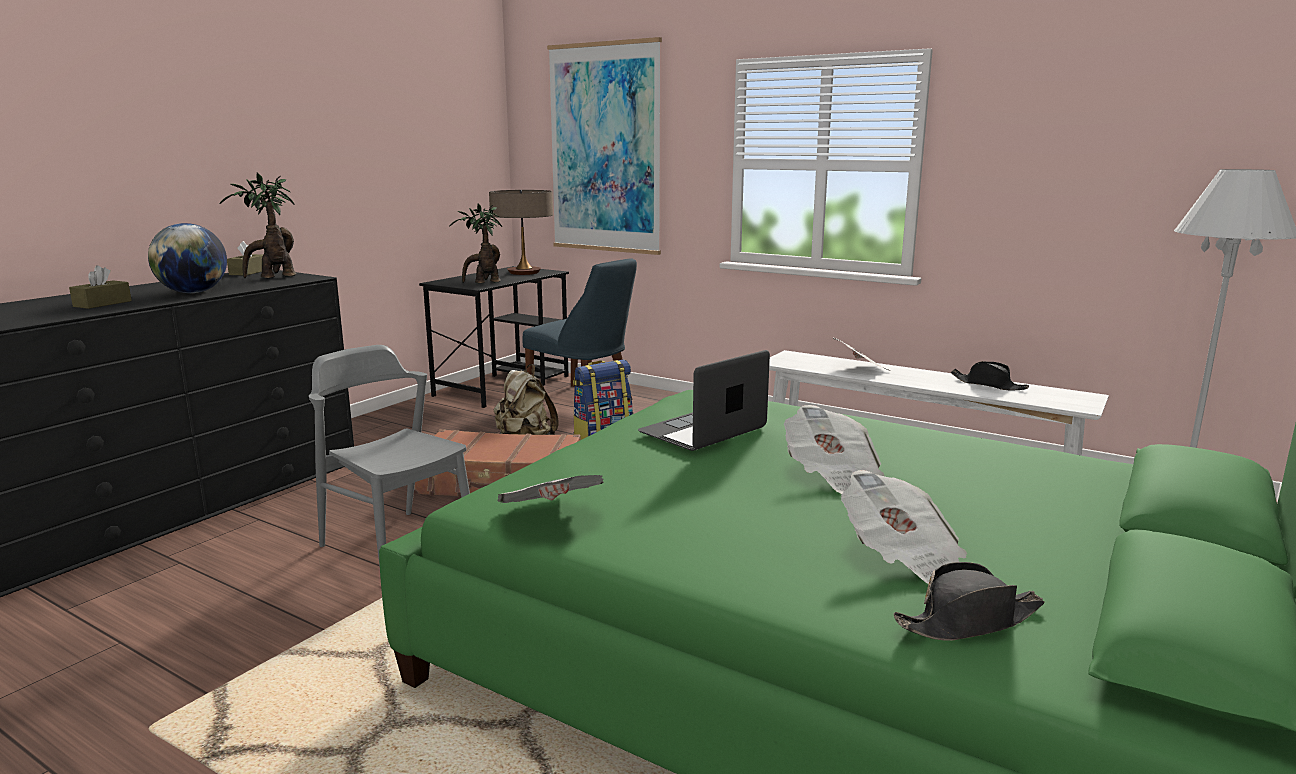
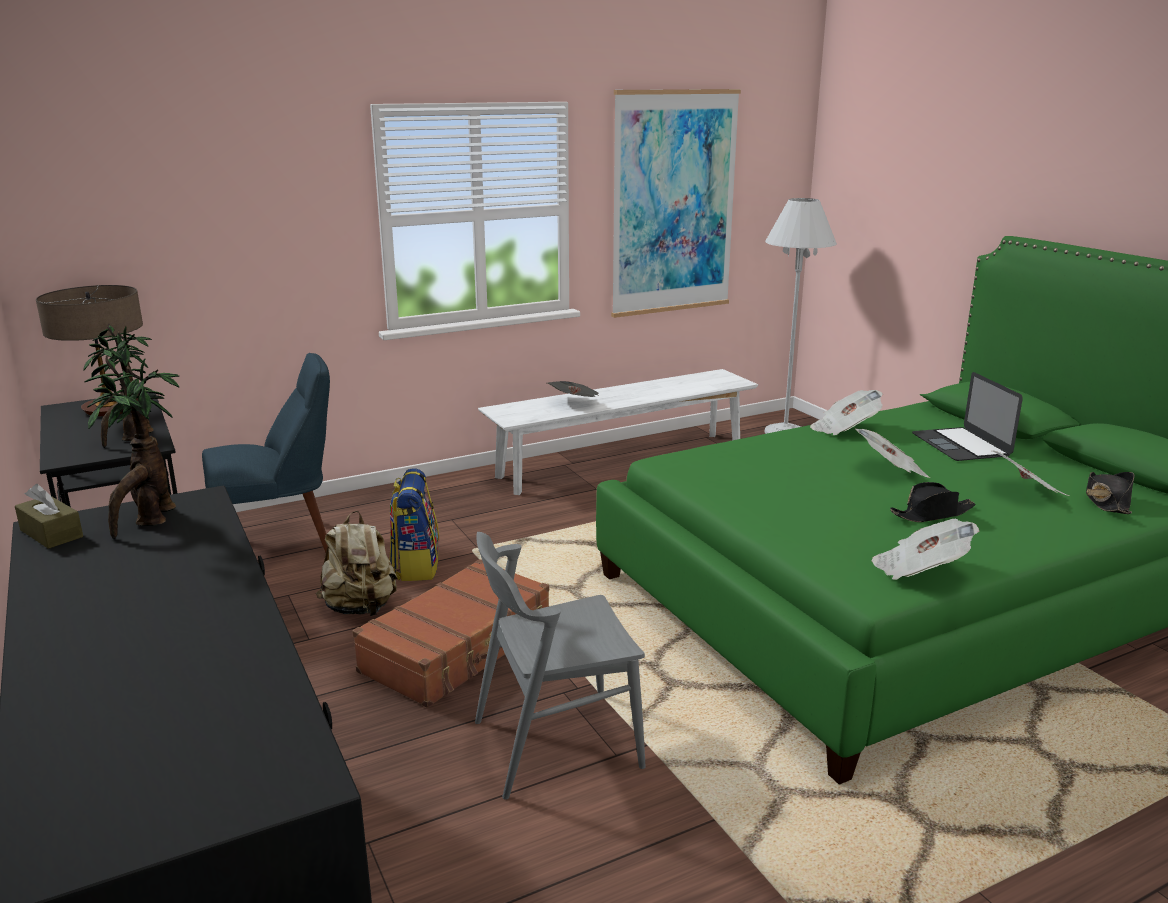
camera: 60 degrees left, 5 degrees up
brown tissue box [69,265,132,309] -> none
globe [148,223,227,293] -> none
picture [547,37,662,255] -> picture moved to [611,89,741,318]
laptop [638,350,770,451] -> laptop moved to [912,372,1023,461]
black hat [951,361,1029,390] -> black hat moved to [890,482,975,522]
none -> newspaper [810,390,883,435]

